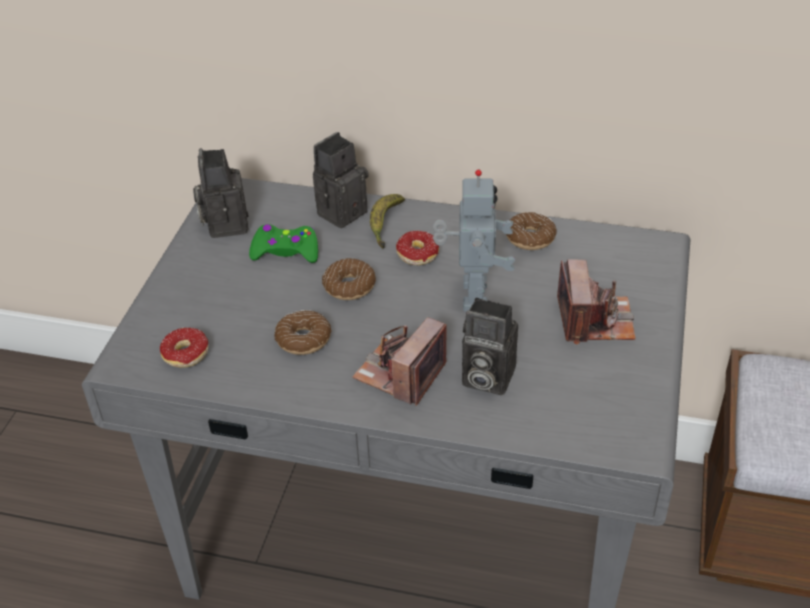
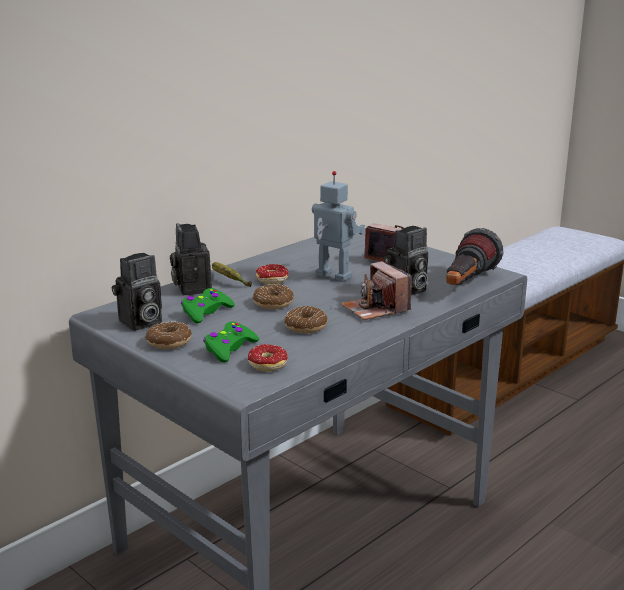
camera: 60 degrees left, 20 degrees down
camera [193,148,249,238] -> camera turned 60 degrees counterclockwise [112,253,162,331]
donut [506,212,557,250] -> donut moved to [146,321,192,349]
none -> green game controller [203,322,259,363]
none -> flashlight [446,228,503,285]

